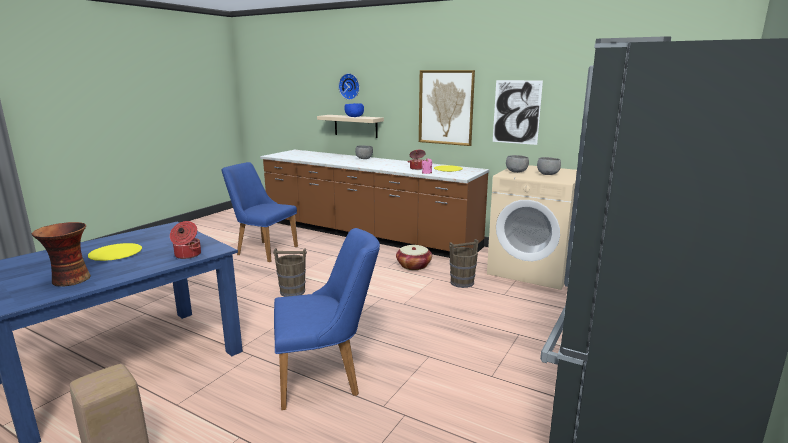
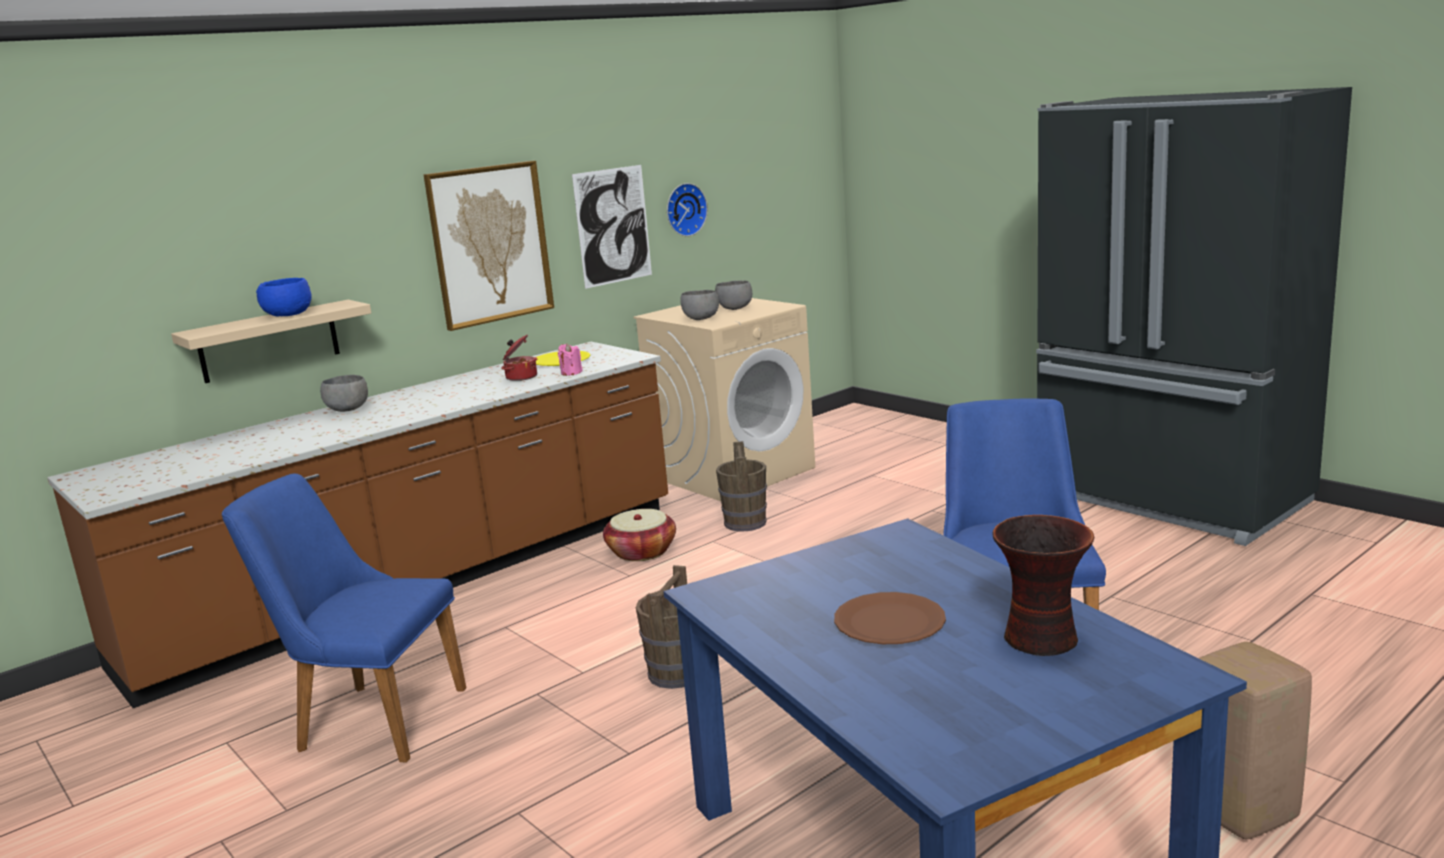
camera: 70 degrees left, 0 degrees up
yellow plate [88,243,142,261] -> brown plate [834,592,946,644]
cooking pot [170,221,201,259] -> none
blue chair [221,162,298,262] -> blue chair turned 60 degrees clockwise [222,473,466,763]
wall clock [339,73,360,100] -> wall clock moved to [667,183,708,237]

